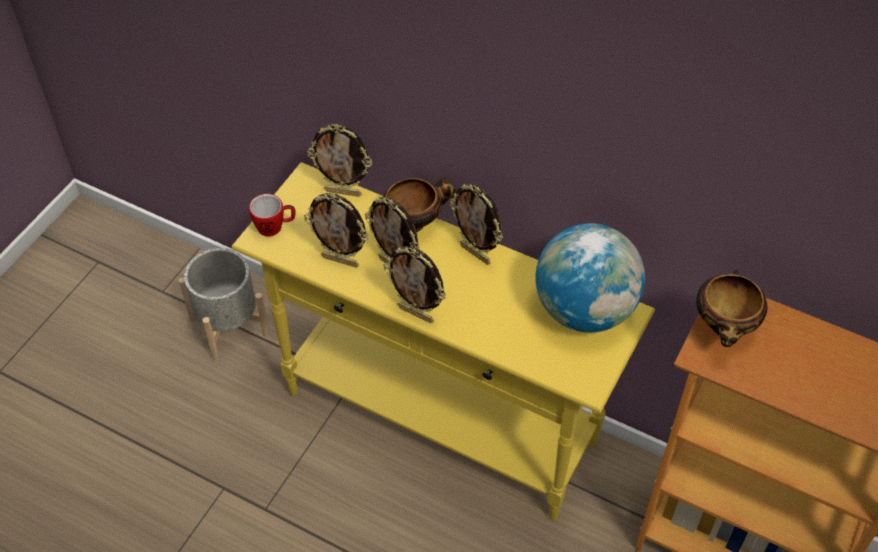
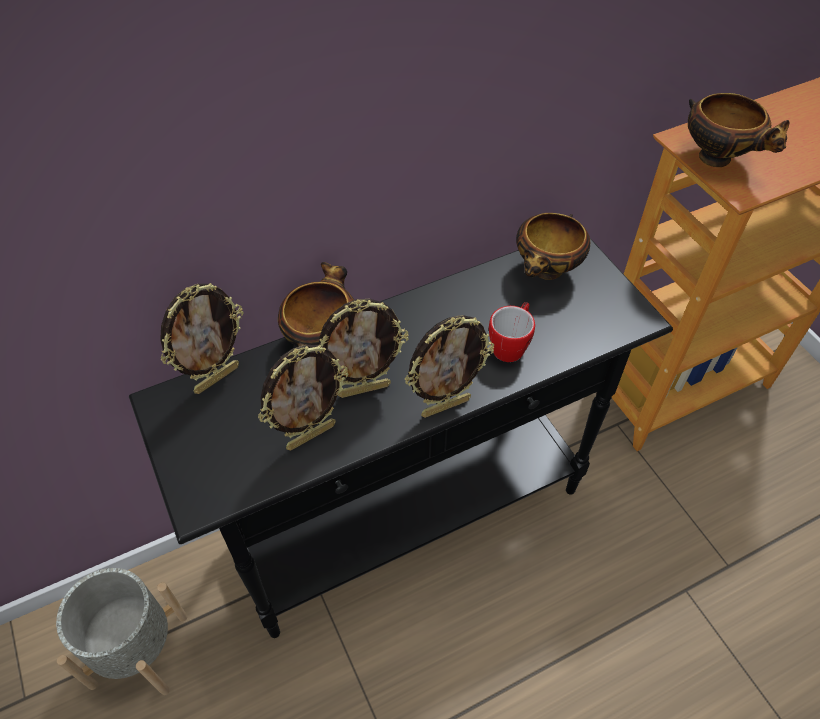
camera: 55 degrees left, 0 degrees up
yellow console table [232,162,655,521] -> black console table [129,238,673,638]
mug [249,194,296,237] -> mug moved to [489,302,535,362]
picture frame [450,184,503,265] -> none
globe [535,223,645,332] -> bowl [516,213,590,280]

